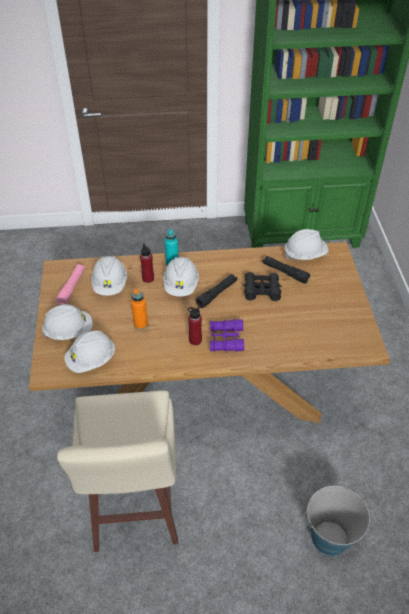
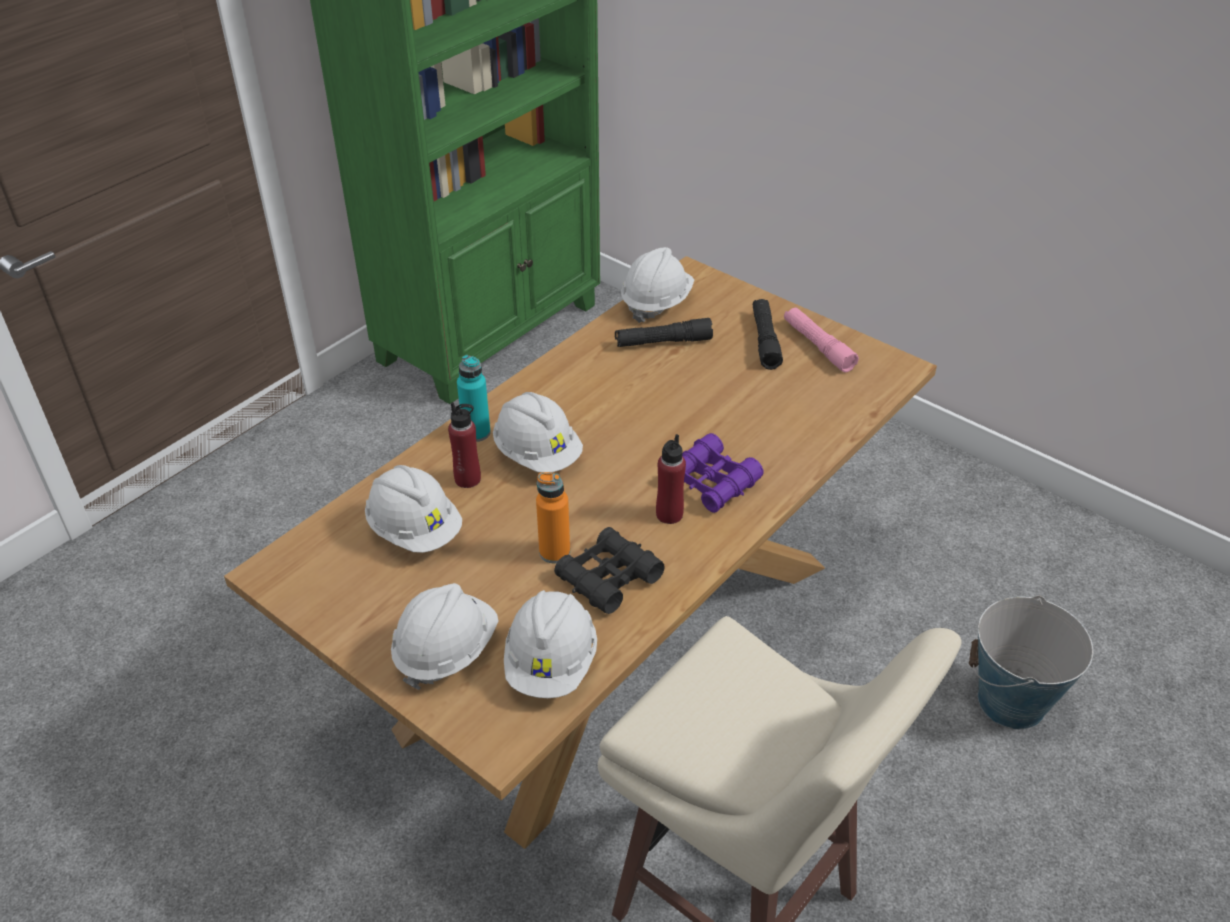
camera: 45 degrees left, 5 degrees down
pink flashlight [56,264,85,305] -> pink flashlight moved to [784,308,859,372]
black flashlight [195,274,237,308] -> black flashlight moved to [753,299,783,370]
black binoculars [243,272,282,301] -> black binoculars moved to [554,527,665,614]

